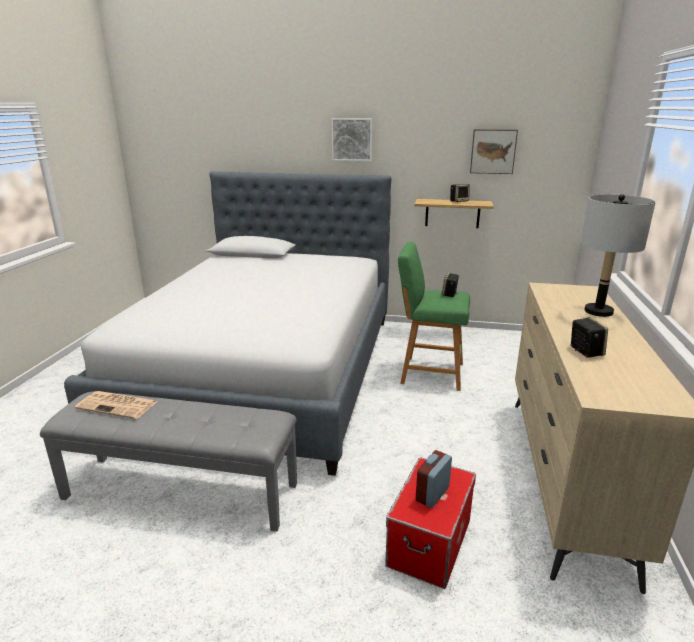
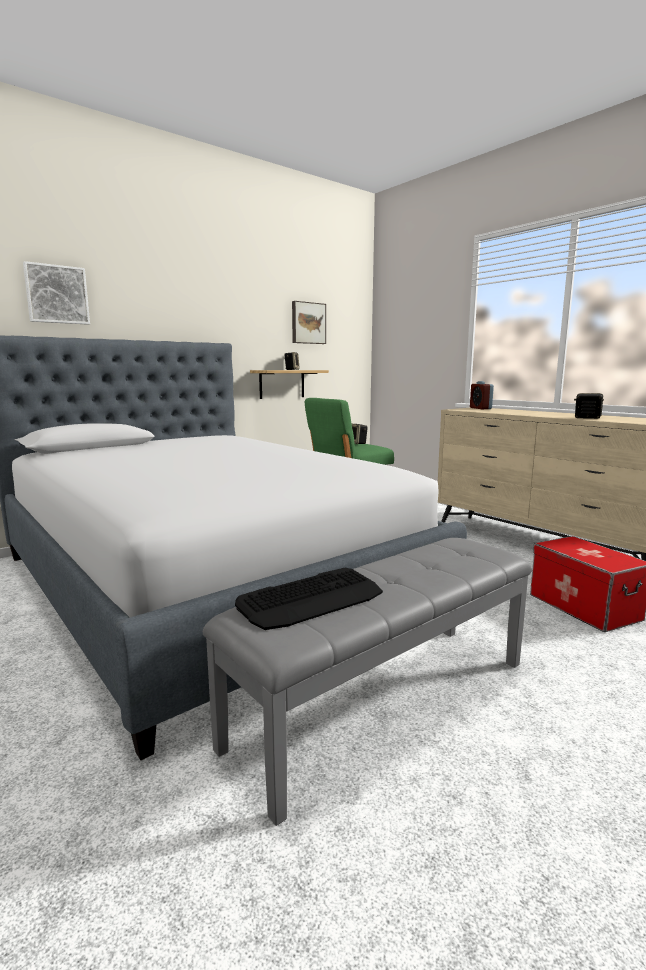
camera: 50 degrees left, 10 degrees down
newspaper [75,391,158,419] -> keyboard [235,568,383,630]
picture [332,118,373,161] -> picture moved to [23,261,90,325]
alarm clock [416,450,452,508] -> alarm clock moved to [470,381,494,409]
grey table lamp [581,194,656,317] -> none

